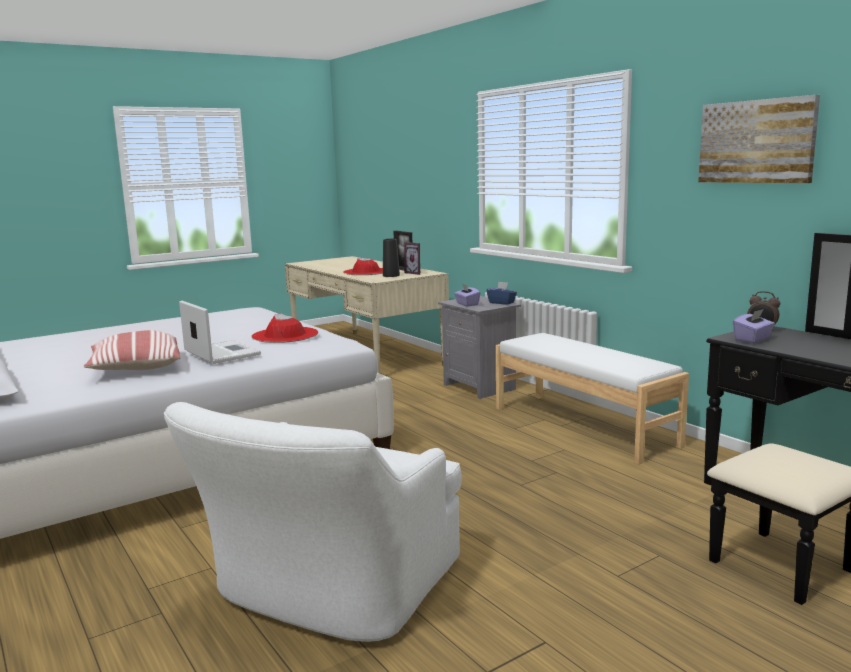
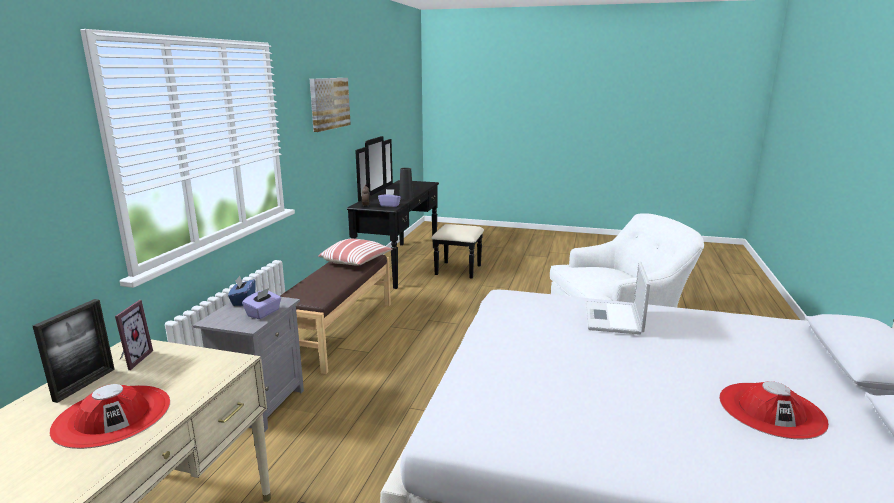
camera: 130 degrees left, 5 degrees up
pillow [84,330,181,370] -> pillow moved to [318,238,393,266]
red hat [252,314,319,343] -> red hat moved to [719,381,829,439]
black vase [383,239,400,277] -> black vase moved to [399,168,413,199]
white bench [496,333,689,465] -> brown bench [280,255,391,374]

